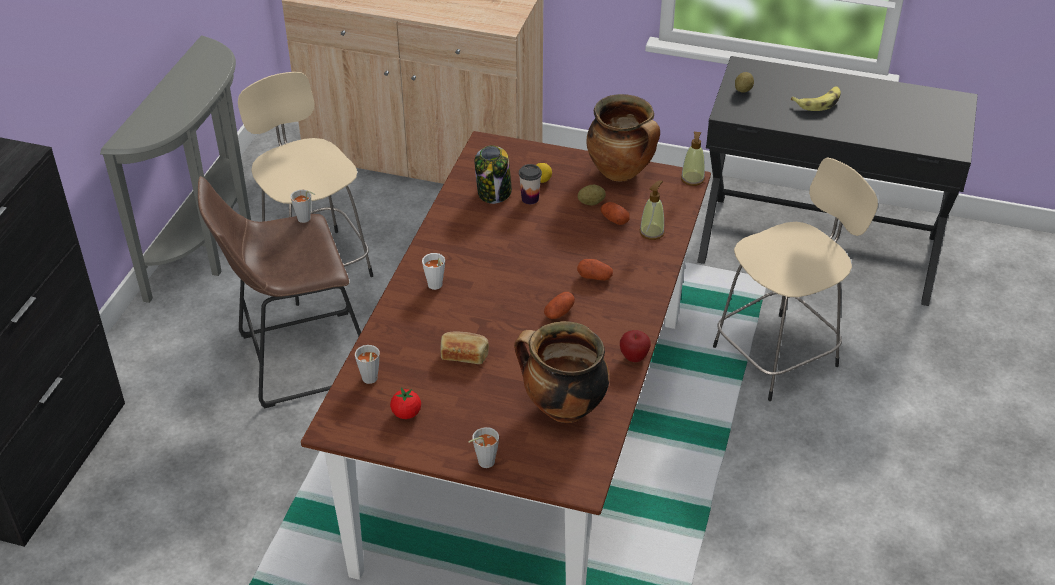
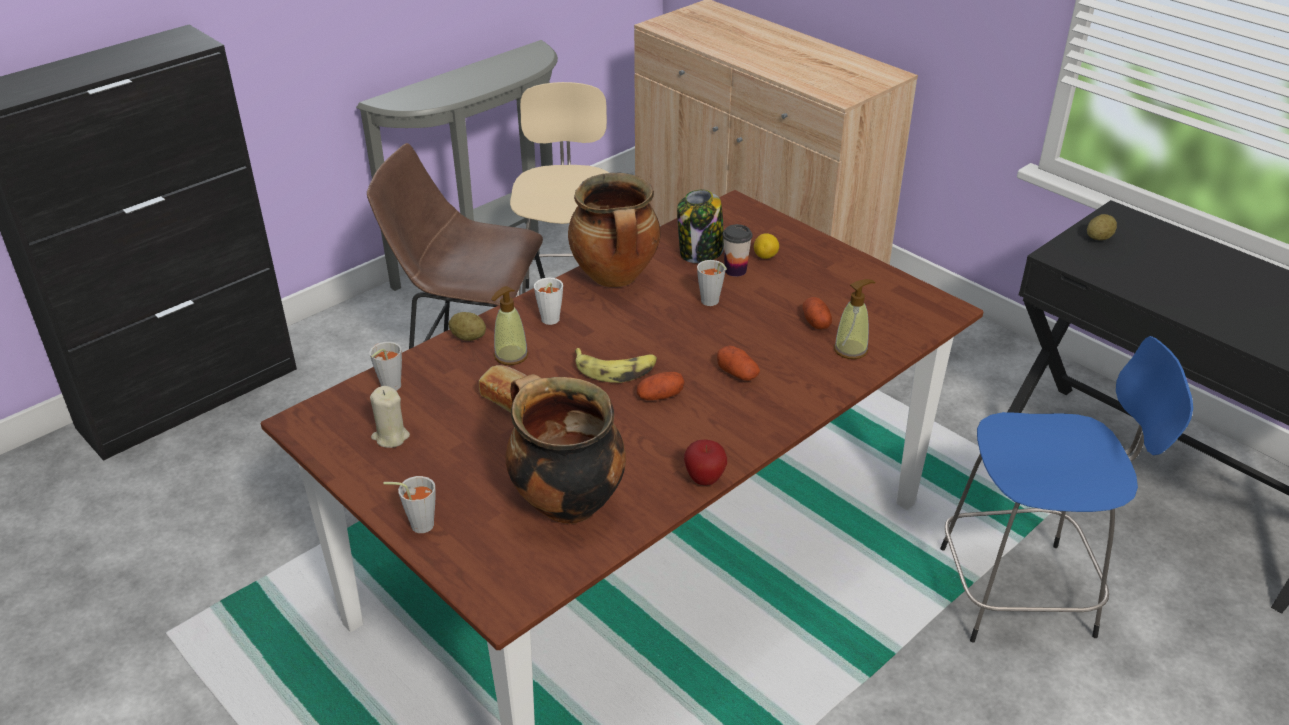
camera: 30 degrees right, 5 degrees down
grey cup [290,190,315,223] -> grey cup moved to [697,260,727,306]
tomato [390,388,421,419] -> beige candle [370,386,410,448]
potato [578,185,606,205] -> potato moved to [449,312,486,341]
cooking pot [587,94,660,181] -> cooking pot moved to [568,173,660,287]
soap dispenser [681,132,705,186] -> soap dispenser moved to [491,286,528,365]
beige stool [713,157,878,401] -> blue stool [940,336,1193,643]
banana [791,87,841,111] -> banana moved to [575,348,657,383]

